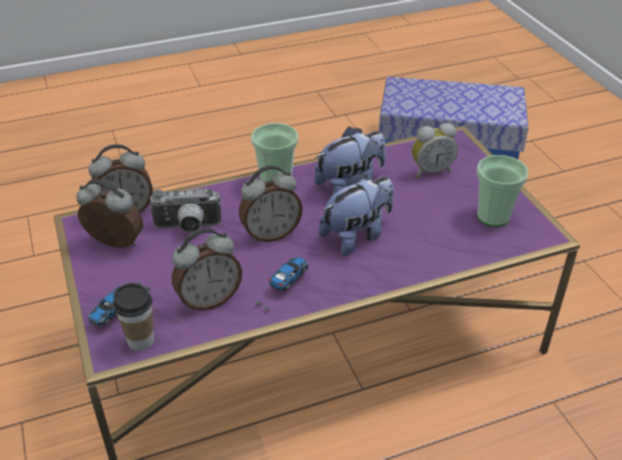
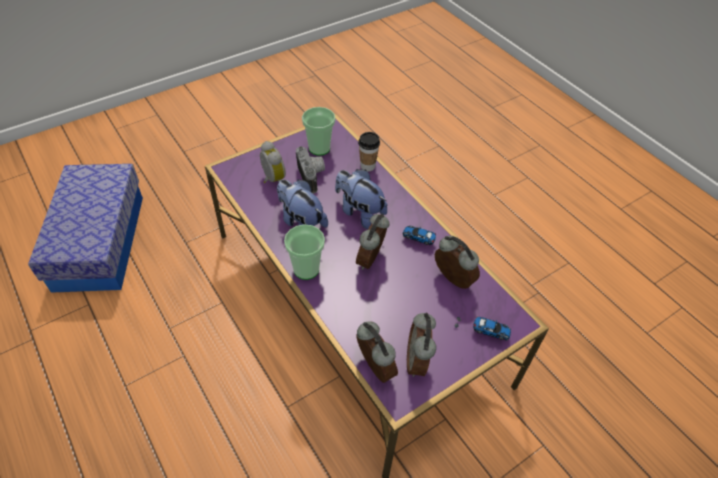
camera: 105 degrees left, 10 degrees up
cup [113,283,154,351] -> cup moved to [358,132,380,171]
camera [149,188,221,233] -> camera moved to [296,146,325,194]
alarm clock [239,165,303,242] -> alarm clock turned 120 degrees counterclockwise [356,214,390,270]

